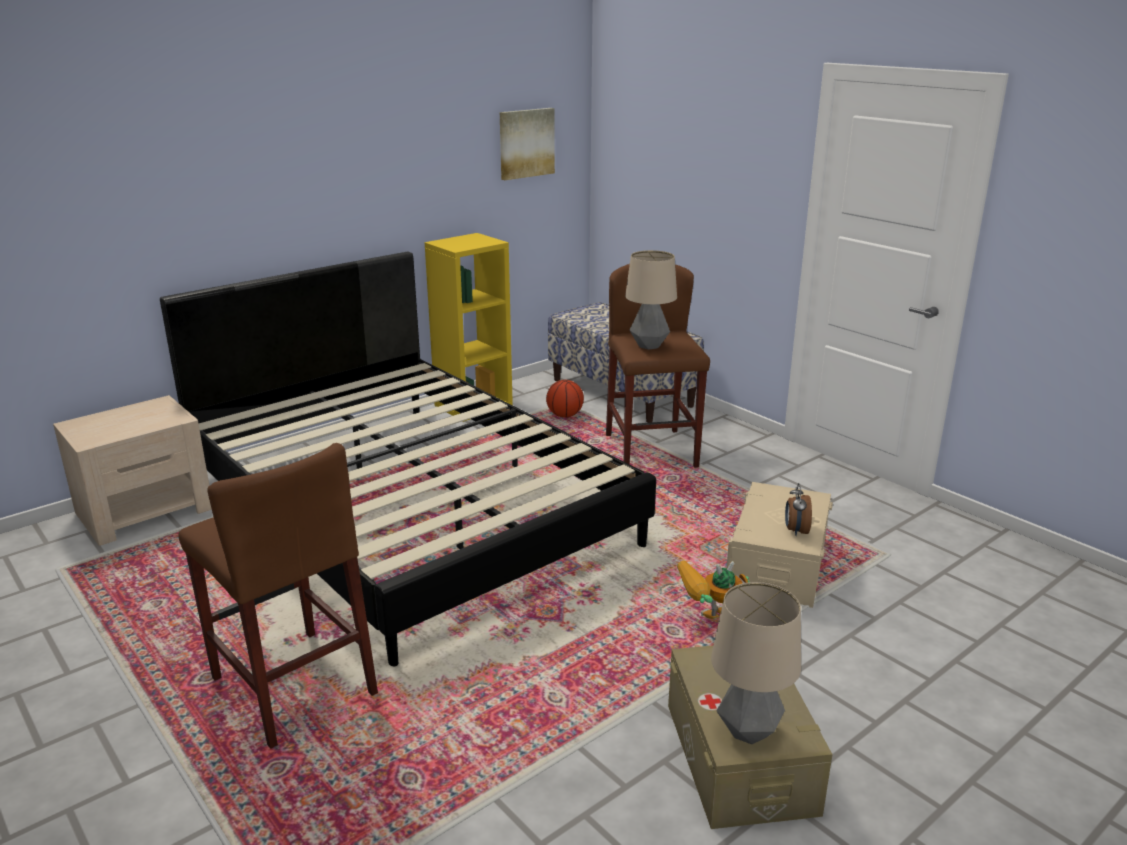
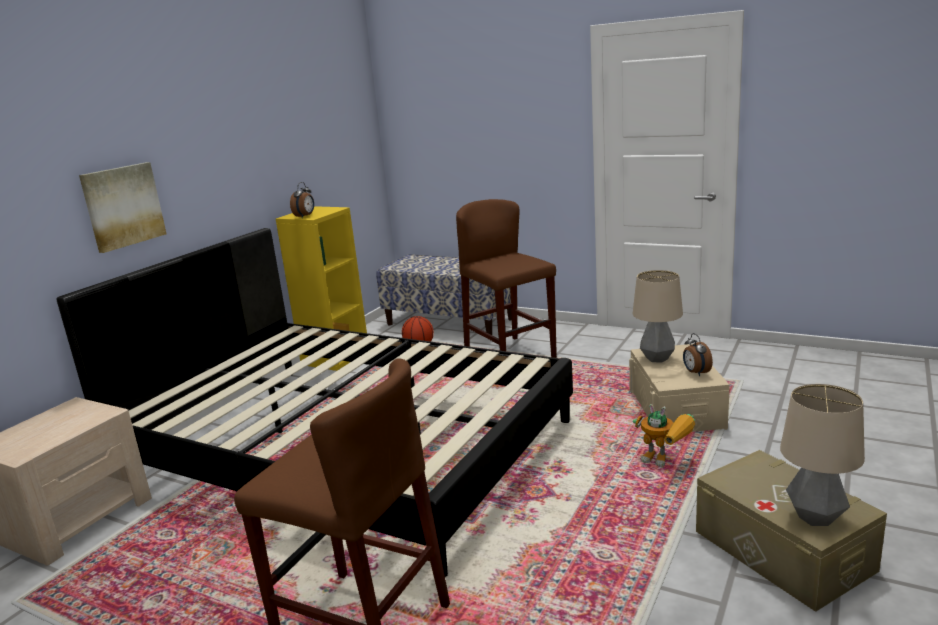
camera: 20 degrees left, 5 degrees down
picture [500,108,555,180] -> picture moved to [79,162,167,253]
table lamp [625,250,677,350] -> table lamp moved to [633,270,683,363]
toy robot [677,561,750,619] -> toy robot turned 105 degrees counterclockwise [633,404,695,467]
none -> alarm clock [290,182,314,218]

